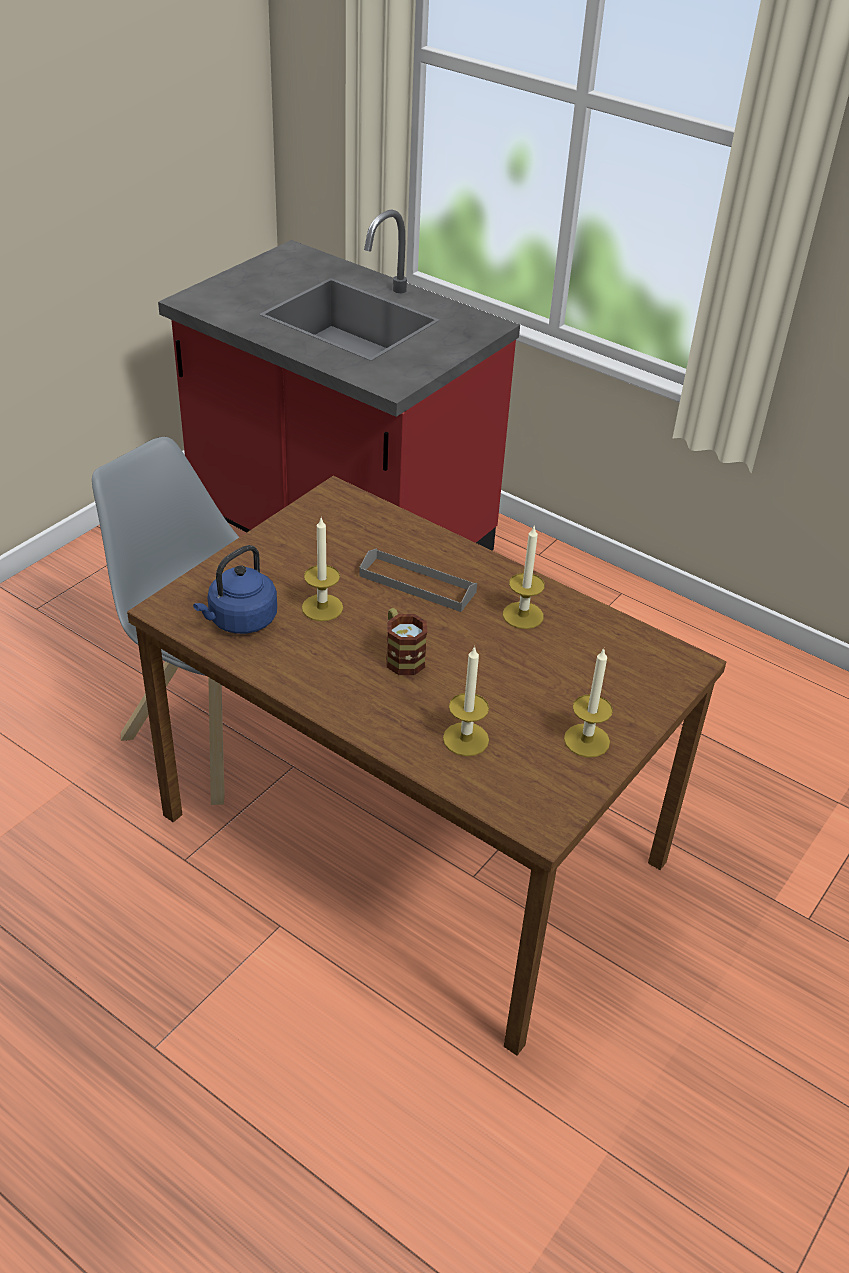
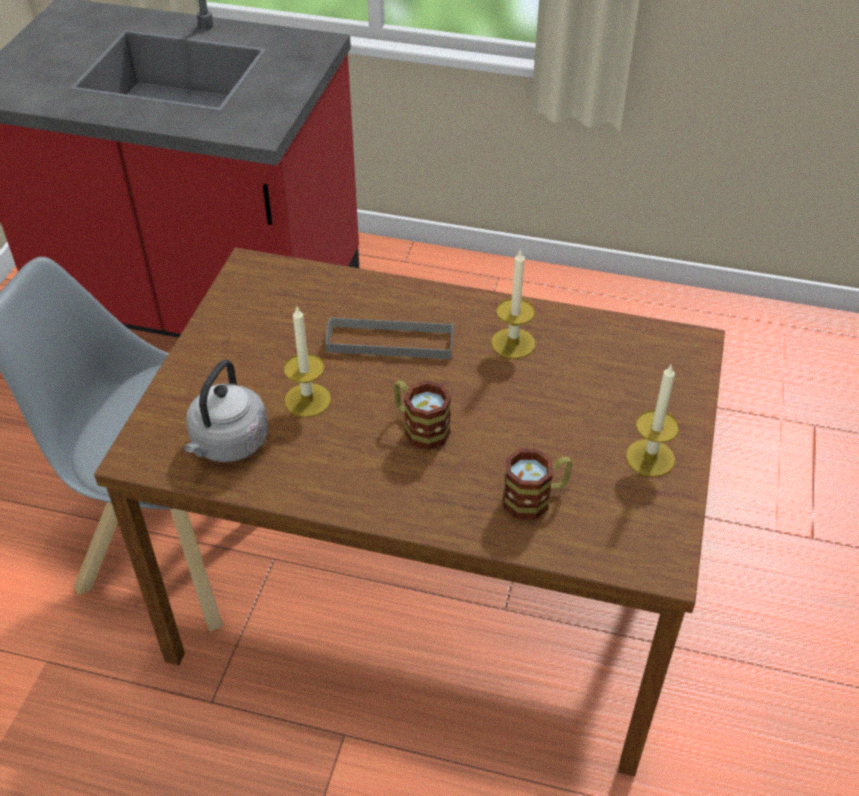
camera: 20 degrees left, 5 degrees up
blue kettle [193,545,277,634] -> grey kettle [184,359,268,462]
candle [443,646,489,756] -> mug [503,448,572,520]

